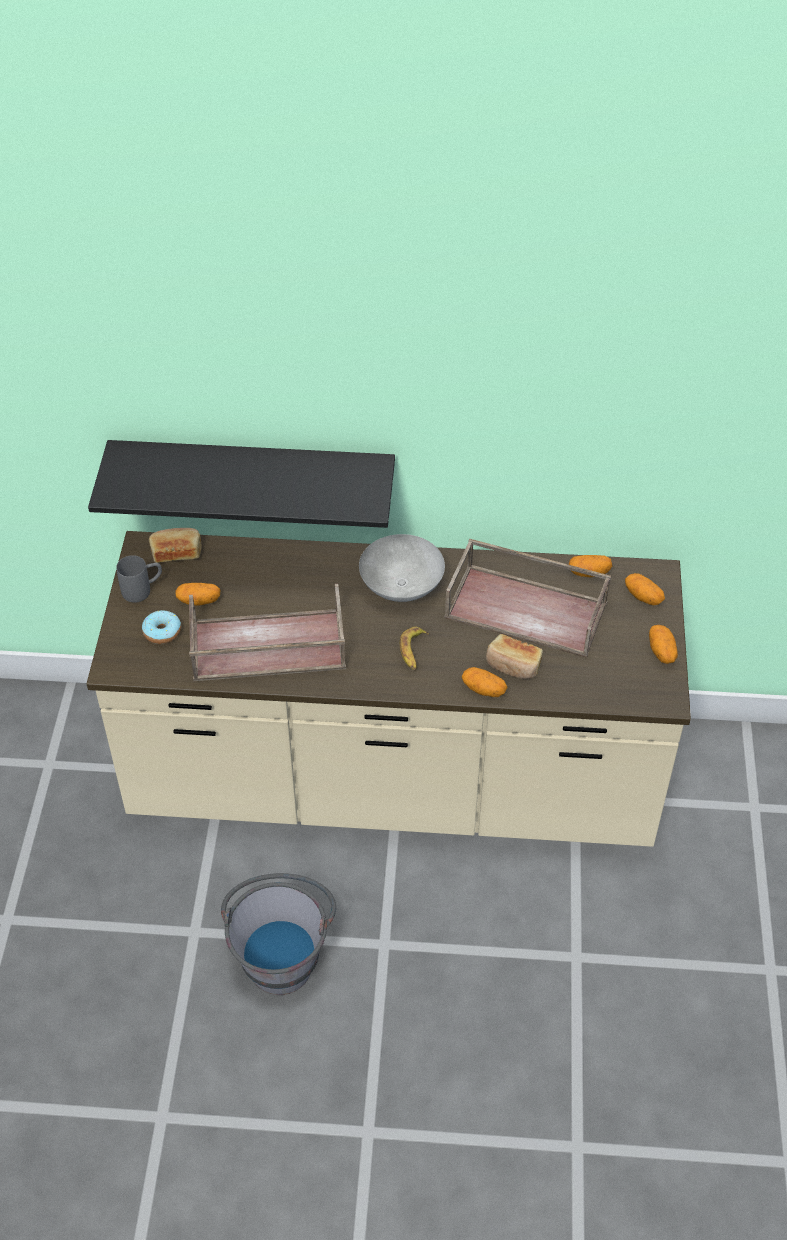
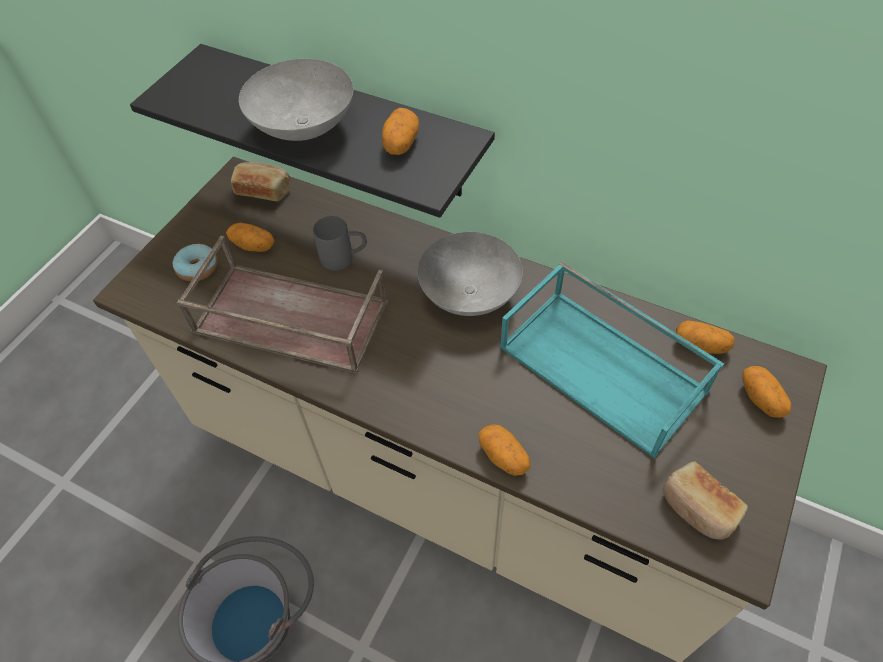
camera: 25 degrees right, 5 degrees up
grey mug [116,555,162,603] -> grey mug moved to [313,216,367,271]
banana [400,627,429,671] -> none
brown tray [444,539,611,658] -> turquoise tray [500,262,724,459]
bread [486,634,543,679] -> bread moved to [663,461,748,540]
potato [649,625,678,664] -> potato moved to [382,108,419,155]
none -> grey bowl [239,59,353,141]

